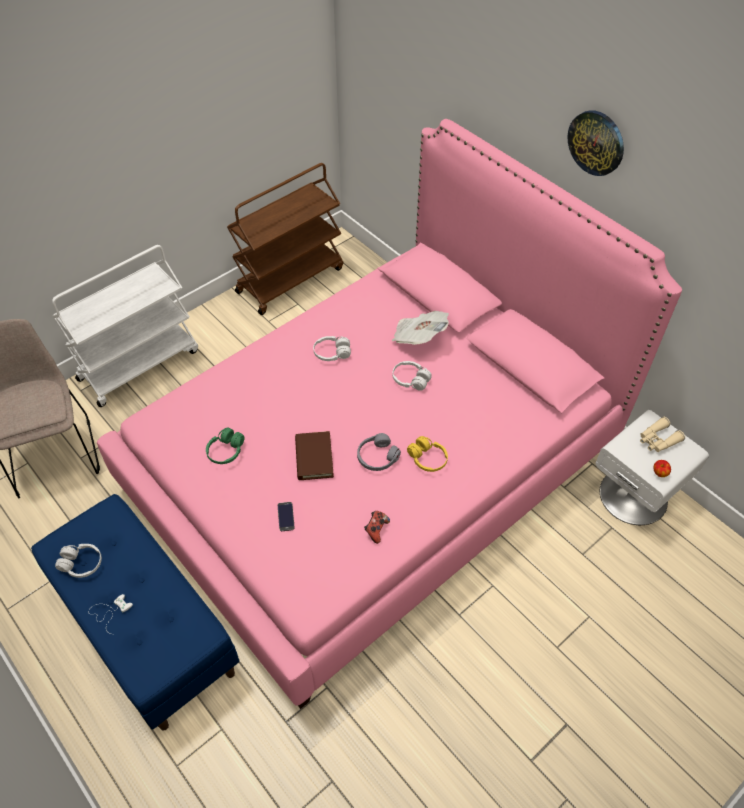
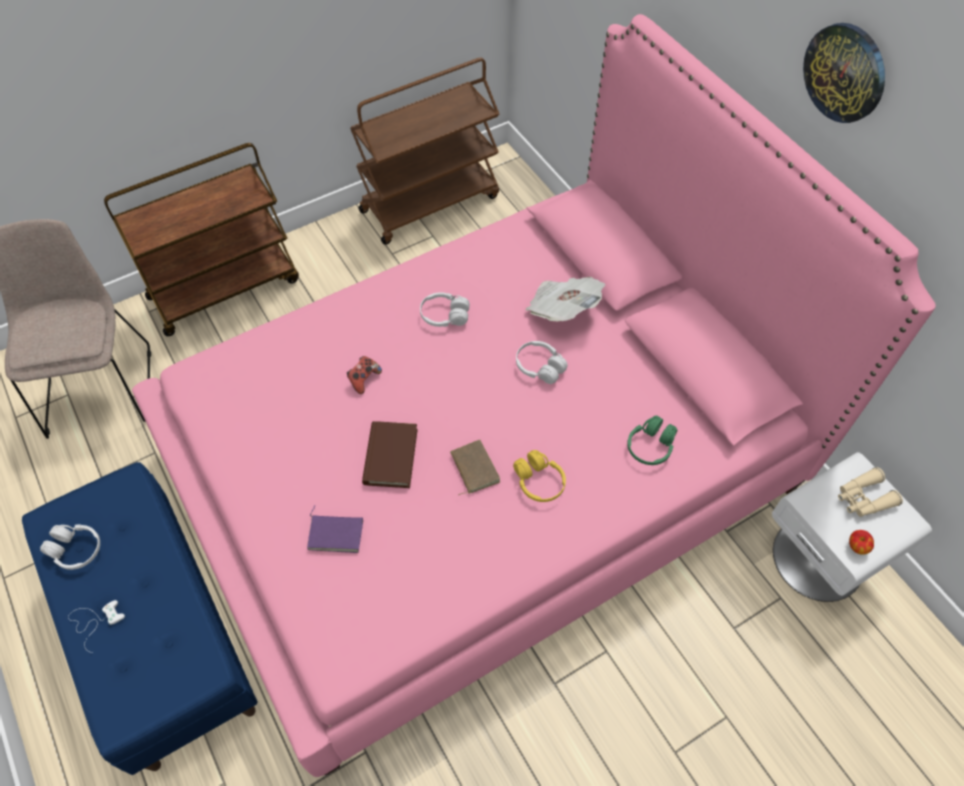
camera: 10 degrees right, 5 degrees up
white cart [52,245,198,407] -> brown cart [104,143,299,336]
green headphones [206,427,245,464] -> green headphones moved to [627,416,678,465]
phone [278,502,295,531] -> purple book [307,506,363,553]
grey headphones [357,433,401,471] -> brown book [450,440,500,496]
game controller [364,511,390,544] -> game controller moved to [347,356,382,394]

